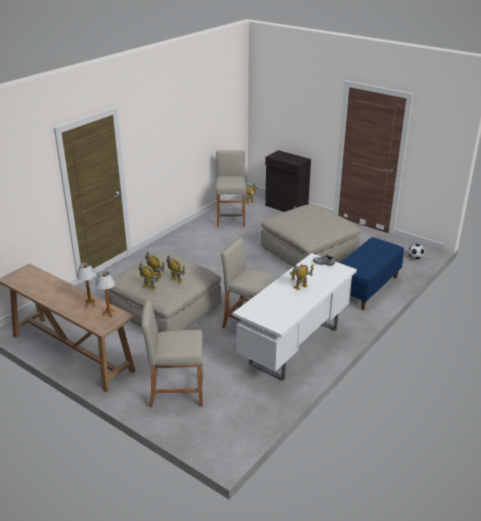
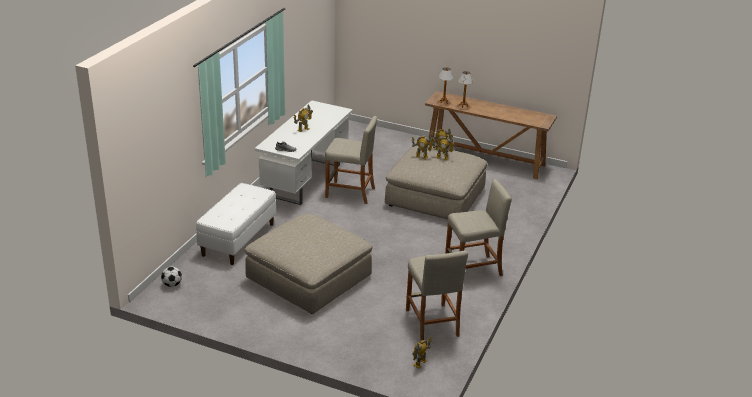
camera: 165 degrees right, 0 degrees up
beige stool [142,300,203,407] -> beige stool moved to [445,179,512,276]
black cabinet [265,150,311,212] -> none
blue bench [341,237,404,310] -> white bench [196,183,276,265]

